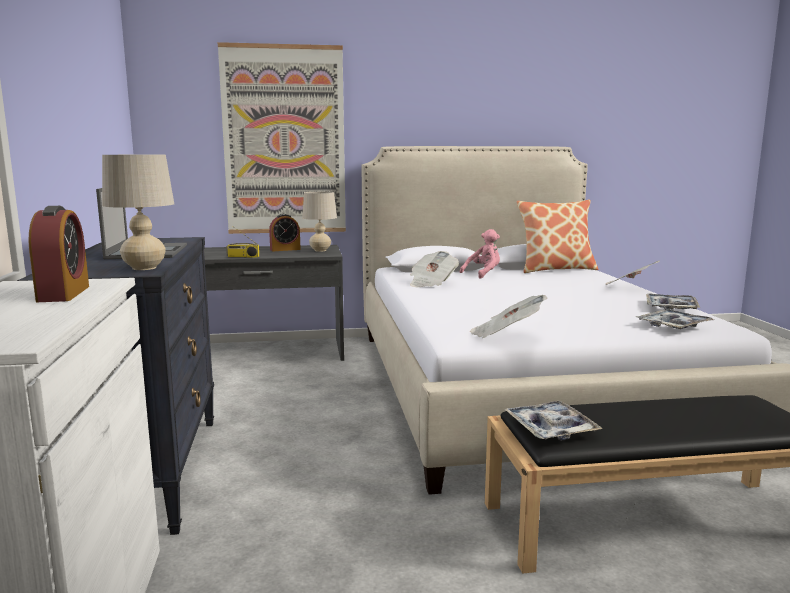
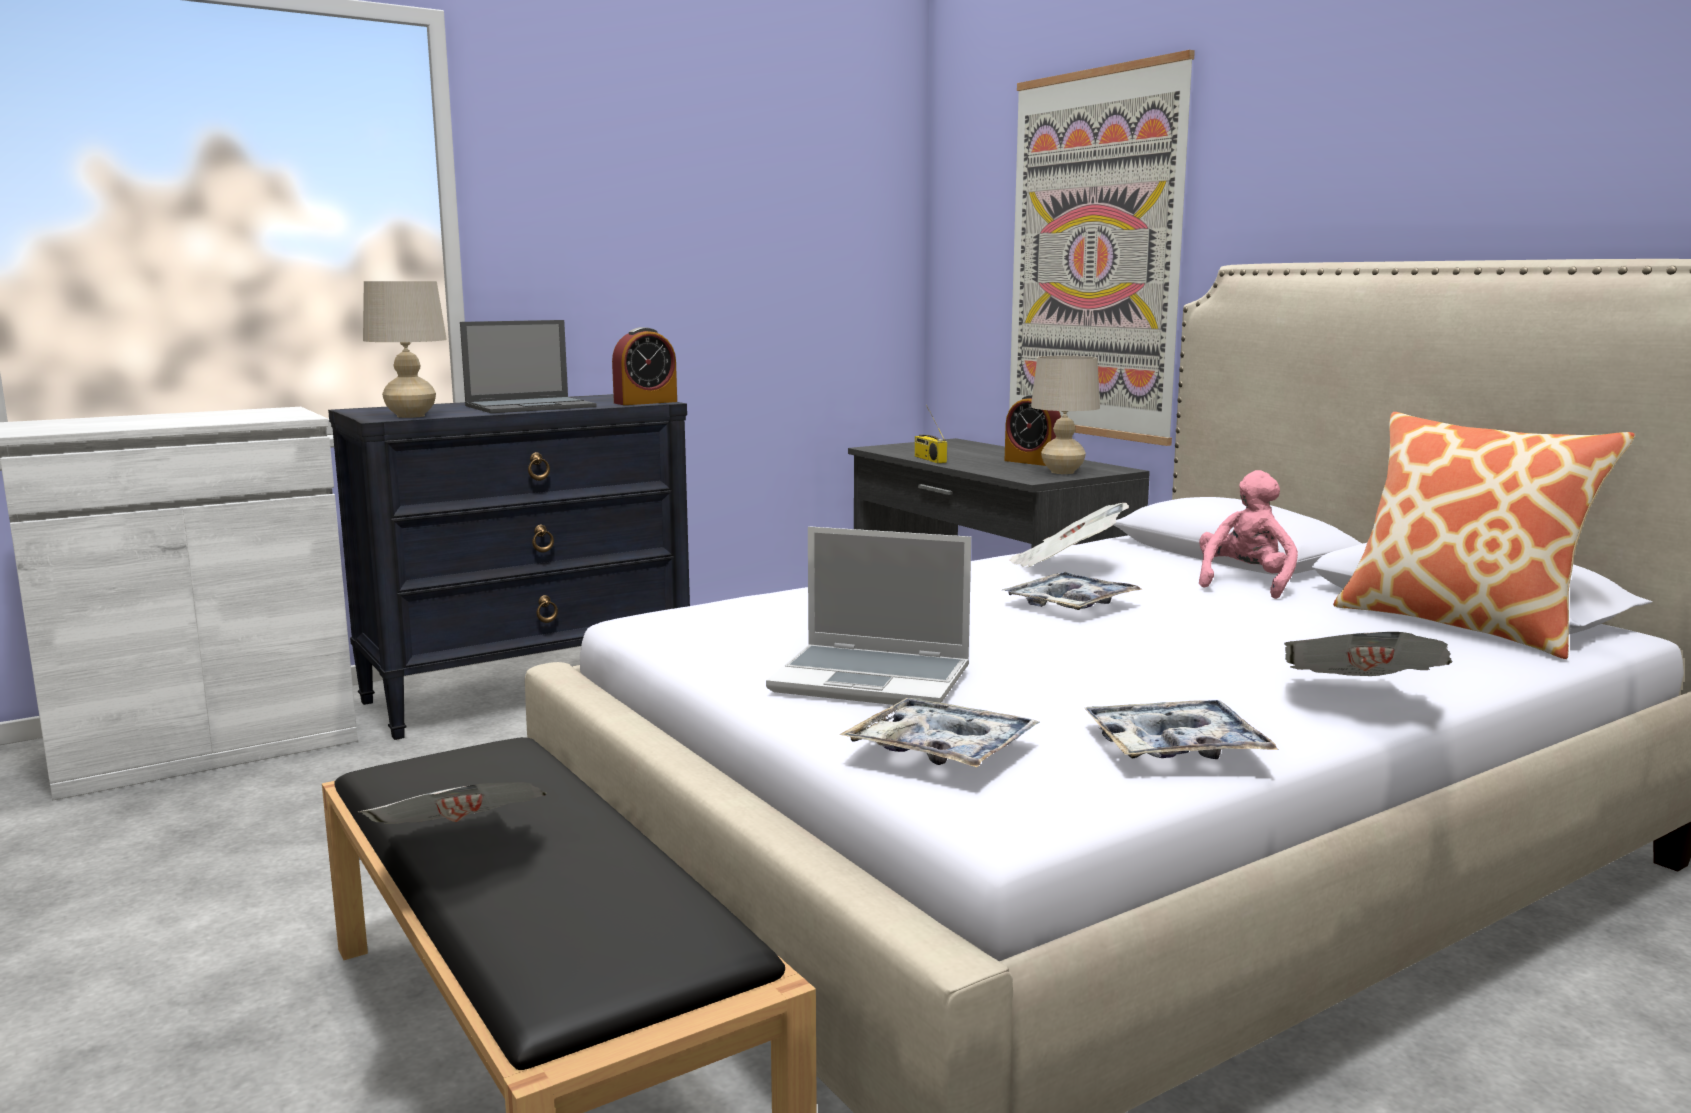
camera: 65 degrees right, 0 degrees up
alarm clock [29,206,89,302] -> alarm clock moved to [612,327,677,405]
pink plush toy [460,229,500,279] -> pink plush toy turned 90 degrees counterclockwise [1199,470,1298,599]
newspaper [470,295,547,338] -> newspaper moved to [358,782,547,824]
tray [504,401,603,440] -> tray moved to [1002,572,1142,610]
none -> laptop [766,526,971,705]

